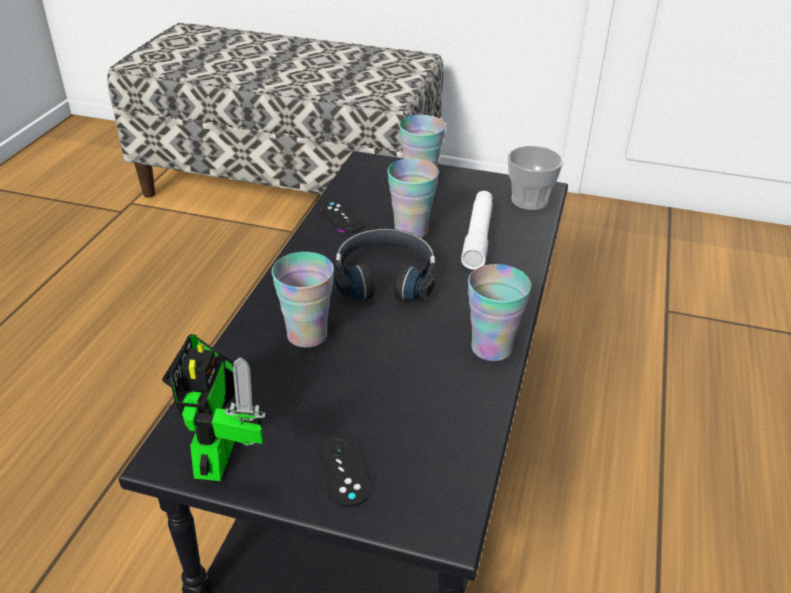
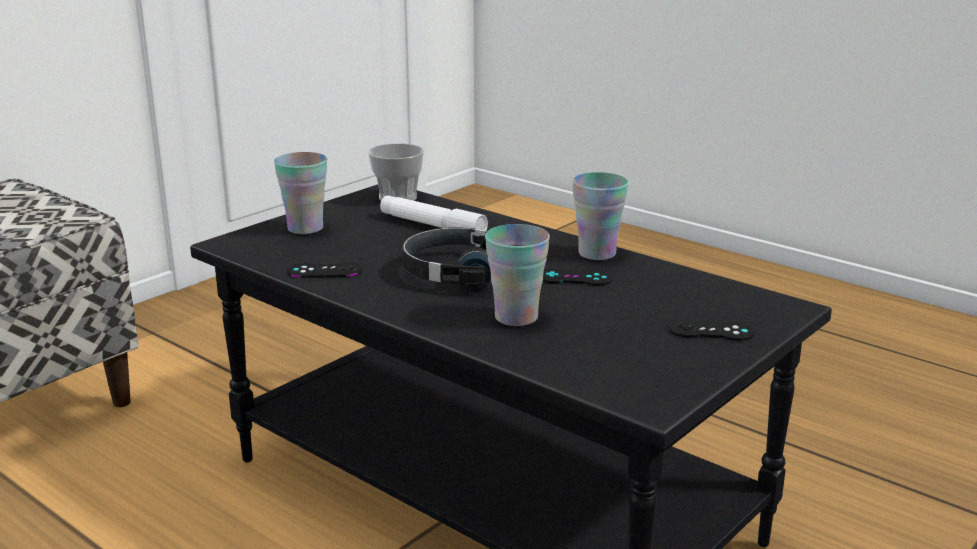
camera: 65 degrees left, 15 degrees down
toy robot [162,334,265,481] -> none
cup [387,158,439,238] -> none
none -> black game controller [543,268,613,286]

